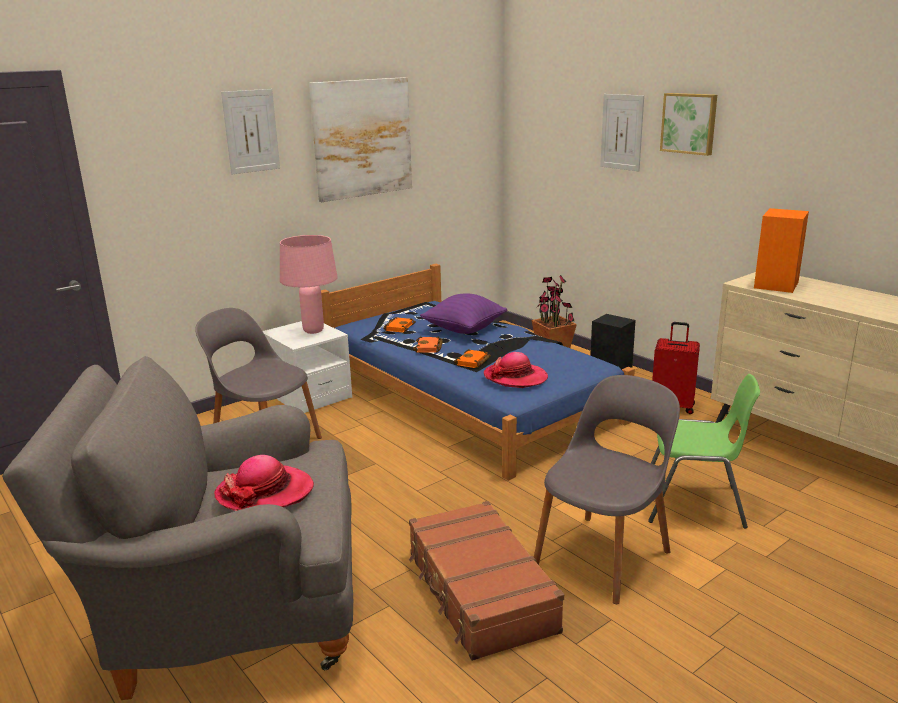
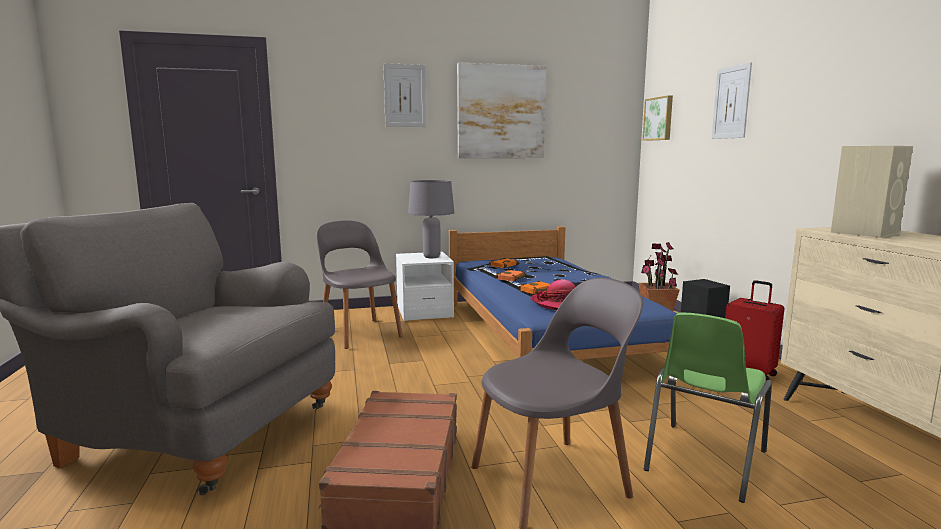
camera: 25 degrees right, 10 degrees down
hat [214,455,314,511] -> none
pink table lamp [280,235,338,334] -> grey table lamp [408,180,454,258]
purple pillow [420,293,507,334] -> none
green chair [648,374,760,529] -> green chair turned 90 degrees clockwise [644,313,772,503]
picture [660,93,717,156] -> picture moved to [642,95,673,141]
orange speaker [754,208,809,293] -> beige speaker [831,146,913,238]

